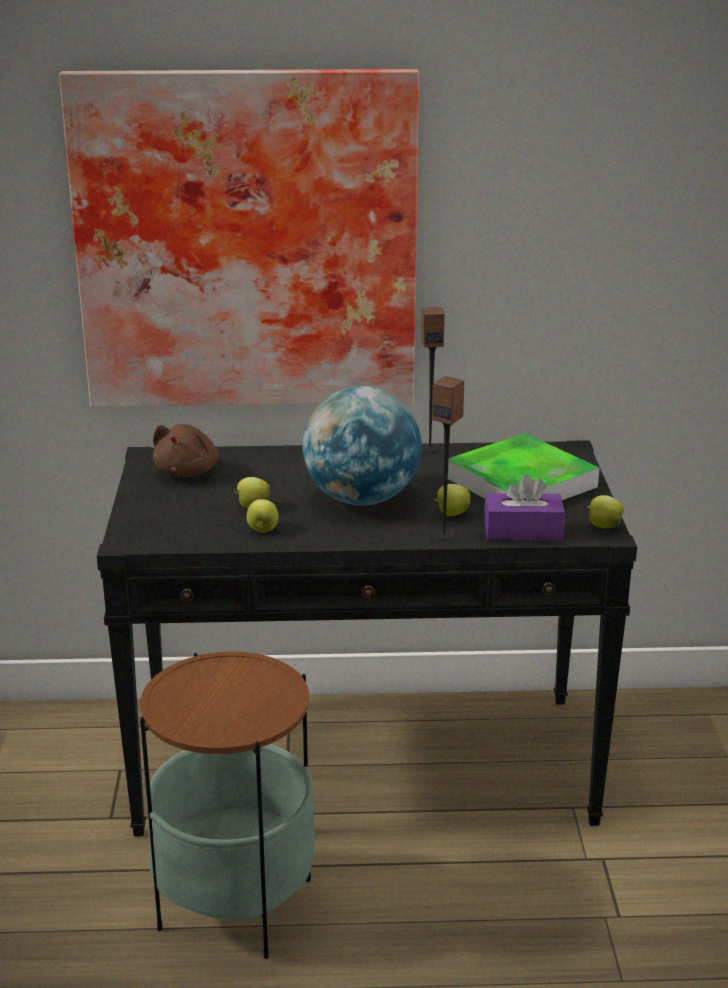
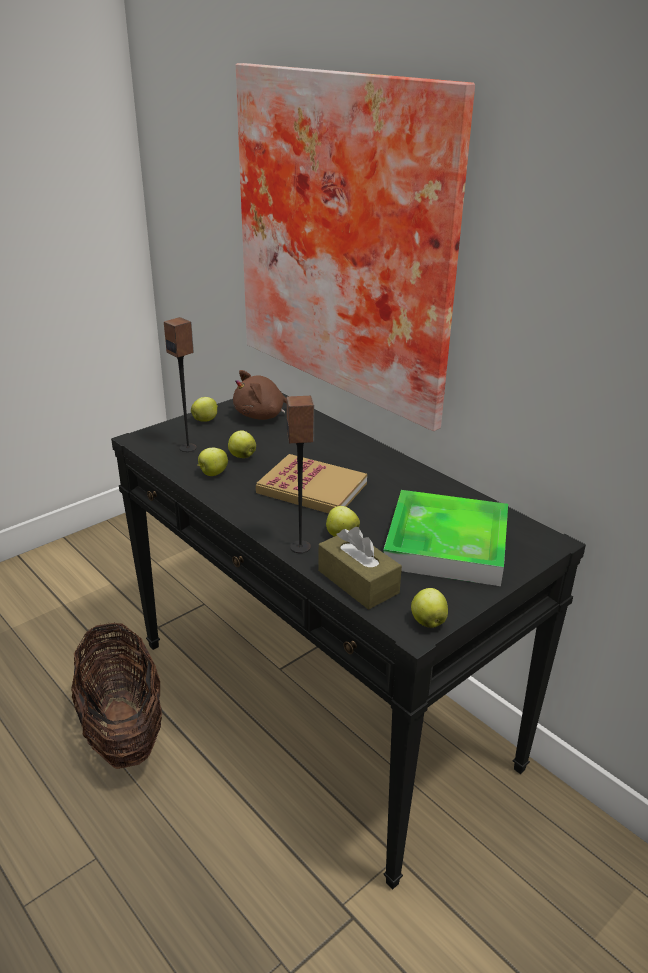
camera: 50 degrees right, 5 degrees up
side table [140,652,315,959] -> basket [71,622,162,769]
globe [302,386,422,505] -> book [256,454,367,513]
speaker [421,307,445,453] -> speaker moved to [164,317,197,452]
purple tissue box [484,474,565,541] -> brown tissue box [318,527,402,610]
none -> apple [191,397,218,422]

